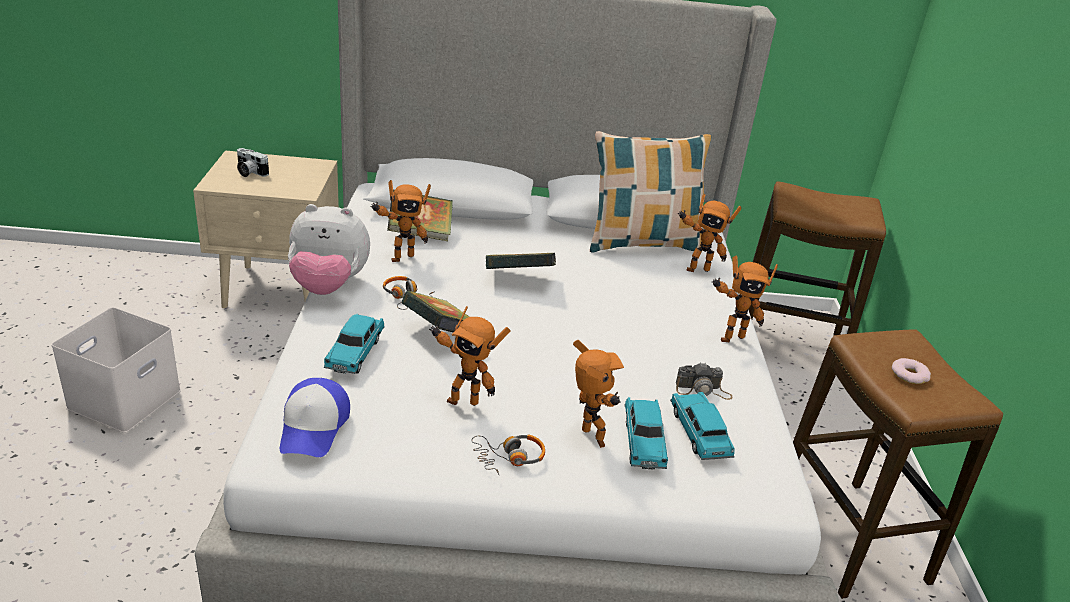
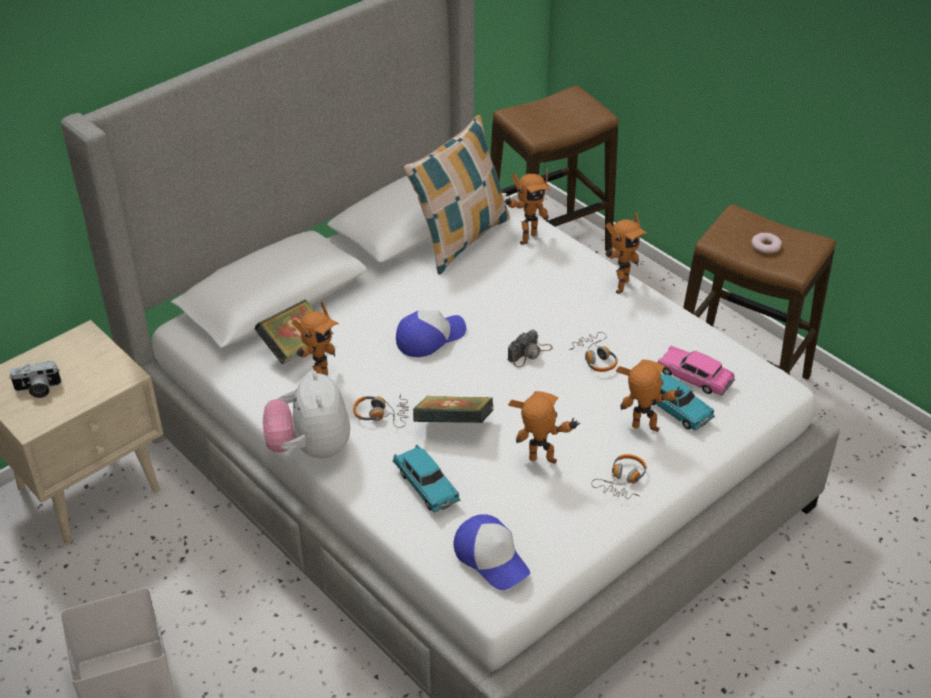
camera: 40 degrees left, 10 degrees up
plush toy [288,204,370,295] -> plush toy turned 120 degrees clockwise [262,371,350,459]
toy robot [429,306,511,406] -> toy robot turned 135 degrees counterclockwise [508,391,580,464]
book [486,253,556,269] -> cap [396,310,466,357]
turquoise toy car [670,392,735,460] -> pink toy car [658,346,735,395]
camera [676,362,733,400] -> camera moved to [508,330,553,367]
none -> headphones [569,332,618,372]

